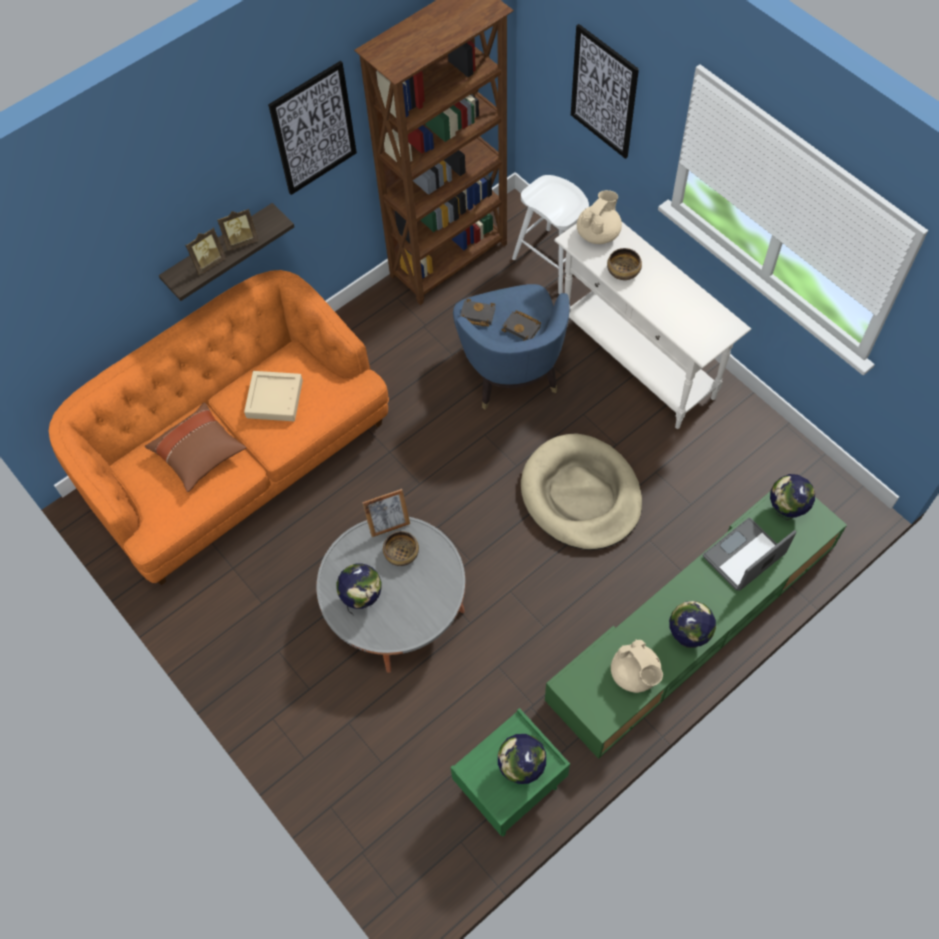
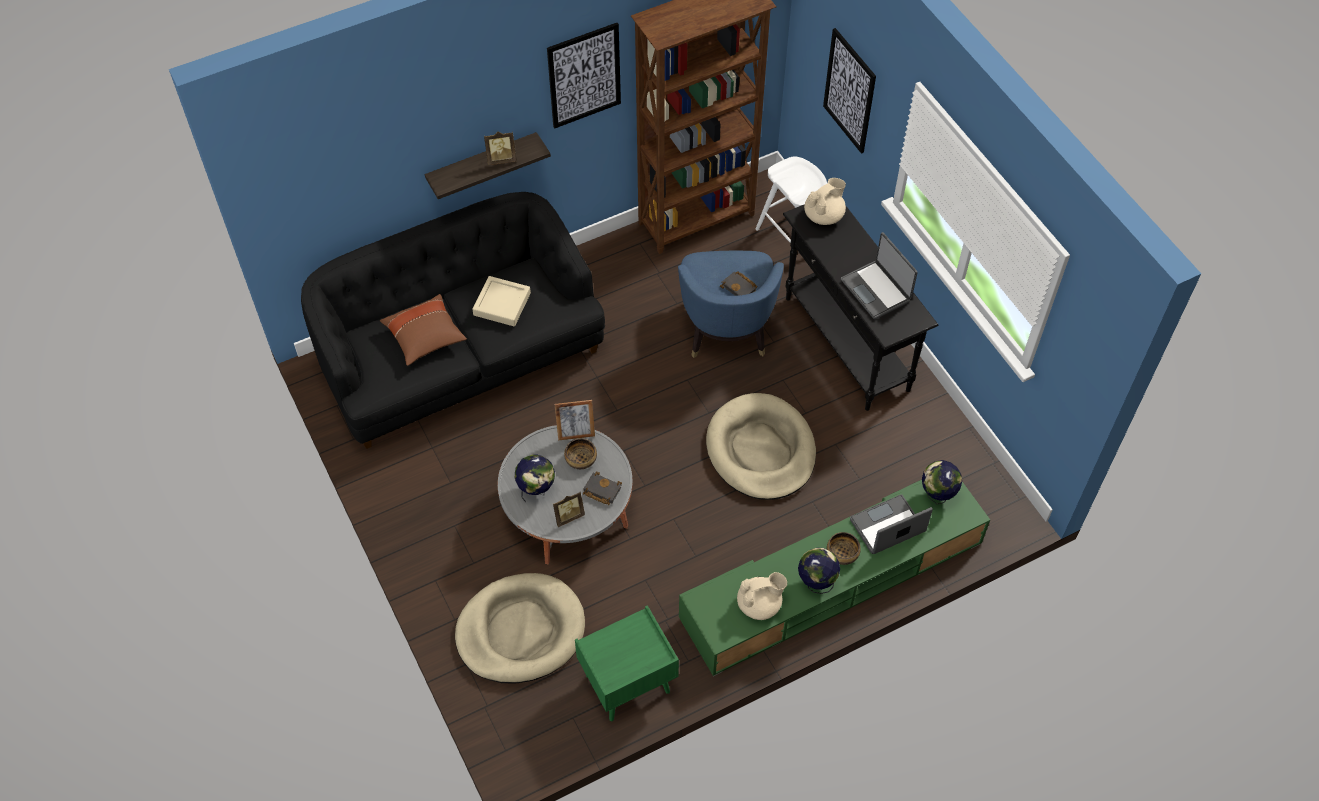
camera: 10 degrees right, 5 degrees down
orange sofa [49,270,389,585] -> black sofa [301,192,605,449]
picture frame [186,228,226,275] -> picture frame moved to [553,492,585,527]
black book [460,298,496,327] -> black book moved to [583,471,622,505]
globe [498,734,546,784] -> none
white console table [554,222,751,429] -> black console table [783,204,938,411]
bowl [607,248,642,280] -> bowl moved to [827,532,861,565]
beige teapot [611,639,663,693] -> beige teapot turned 90 degrees counterclockwise [737,572,787,620]
none -> beige dog bed [455,573,585,684]
none -> laptop [841,232,918,319]

